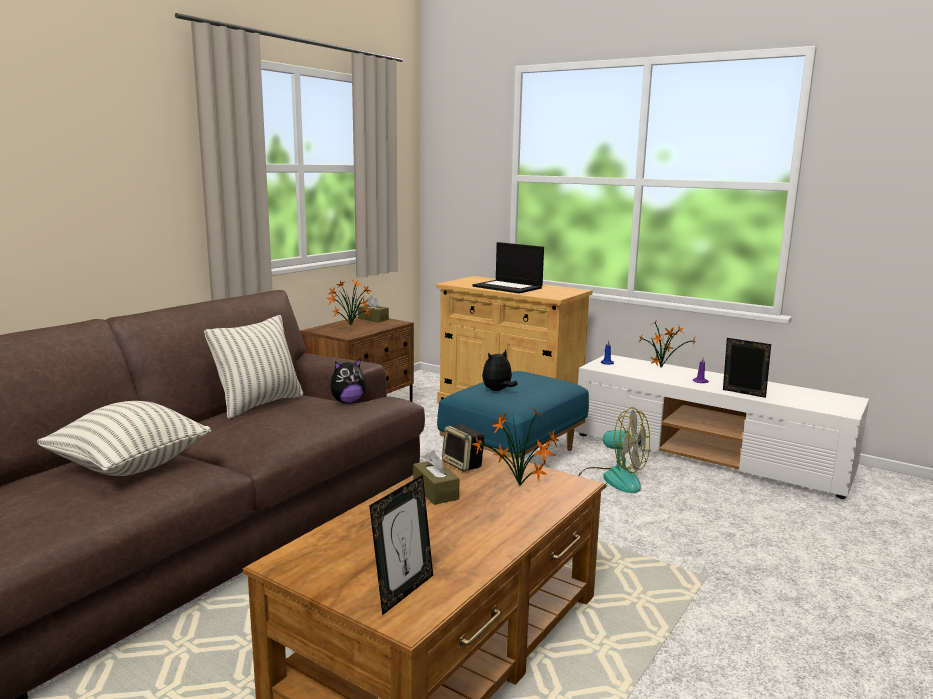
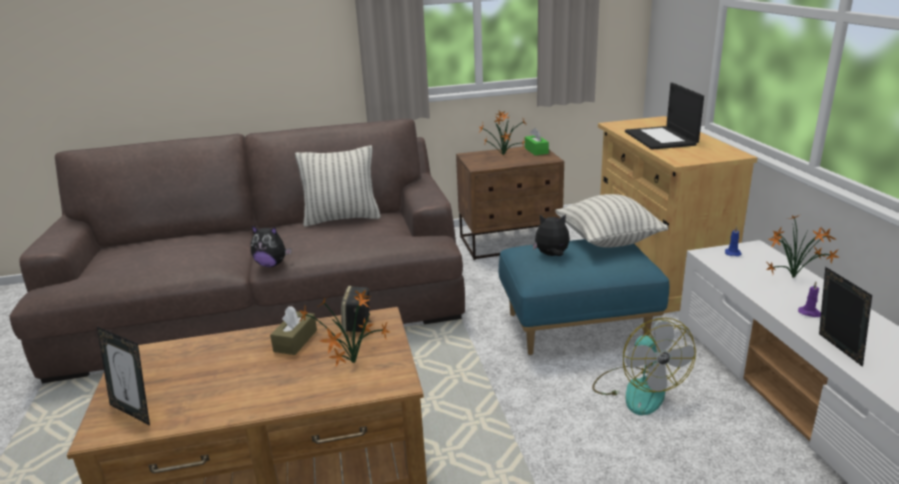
camera: 45 degrees right, 10 degrees up
pillow [37,401,211,476] -> pillow moved to [555,194,668,248]
plush toy [330,358,366,404] -> plush toy moved to [251,225,292,267]
brown tissue box [358,296,389,322] -> green tissue box [525,128,549,156]
picture frame [369,475,433,615] -> picture frame turned 45 degrees clockwise [97,327,150,425]

